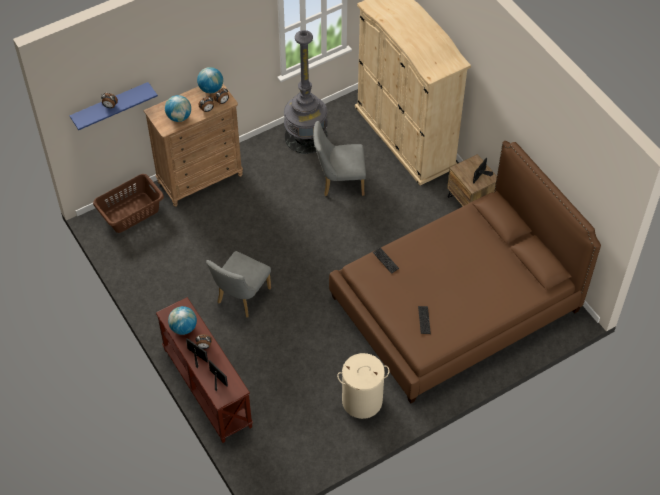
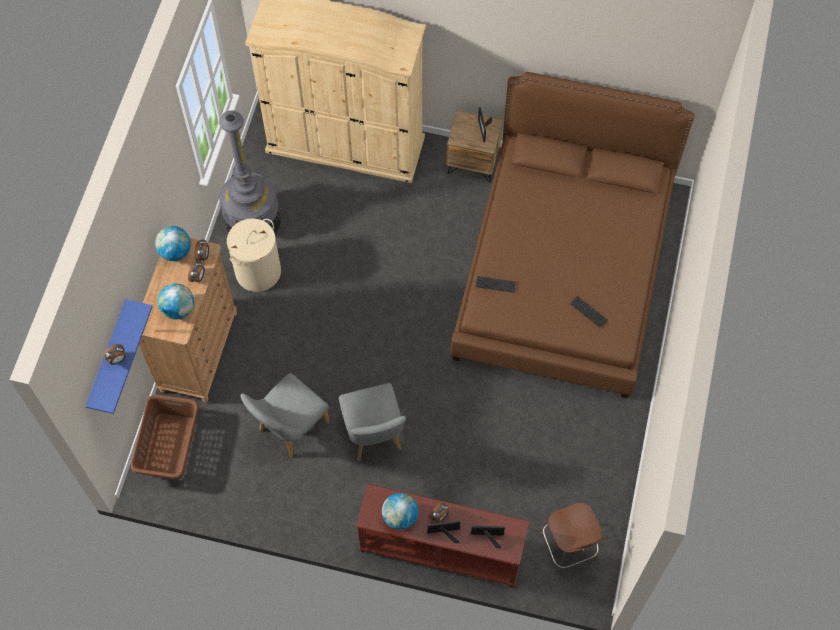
camera: 45 degrees left, 10 degrees up
grey chair [313,121,366,196] -> grey chair moved to [241,373,330,457]
beige laundry basket [337,353,389,419] -> beige laundry basket moved to [227,219,281,292]
none -> brown chair [541,503,608,573]

